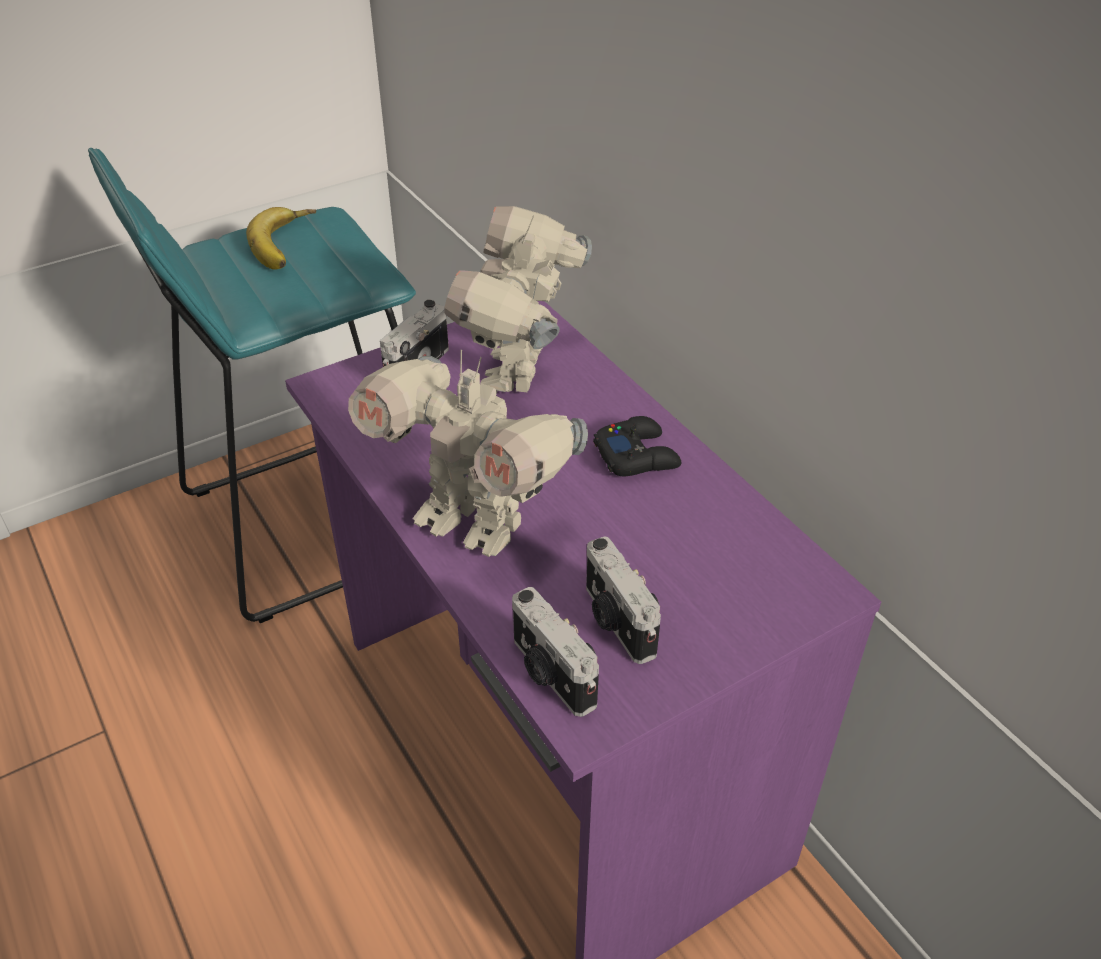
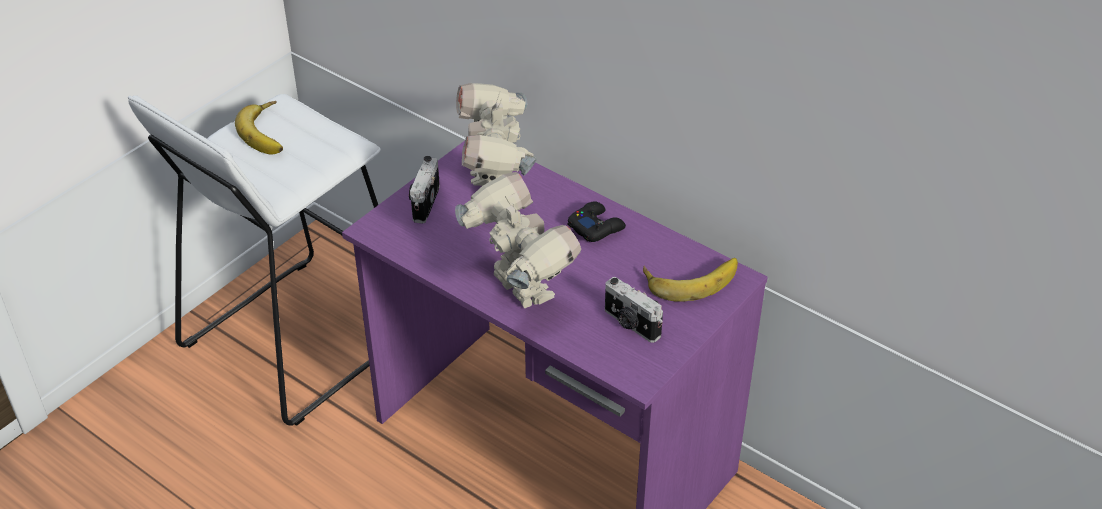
camera: 20 degrees left, 0 degrees up
turquoise stool [88,148,416,623] -> white stool [128,94,381,426]
toy robot [348,350,588,557] -> toy robot turned 135 degrees counterclockwise [455,172,581,308]
camera [512,587,599,717] -> none
none -> banana [643,258,738,302]

